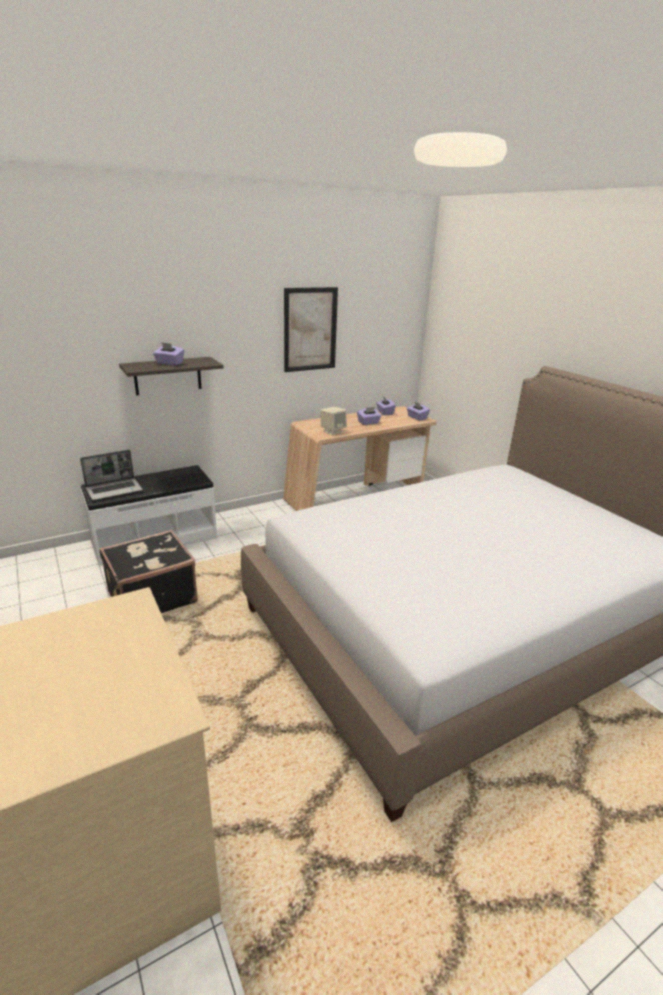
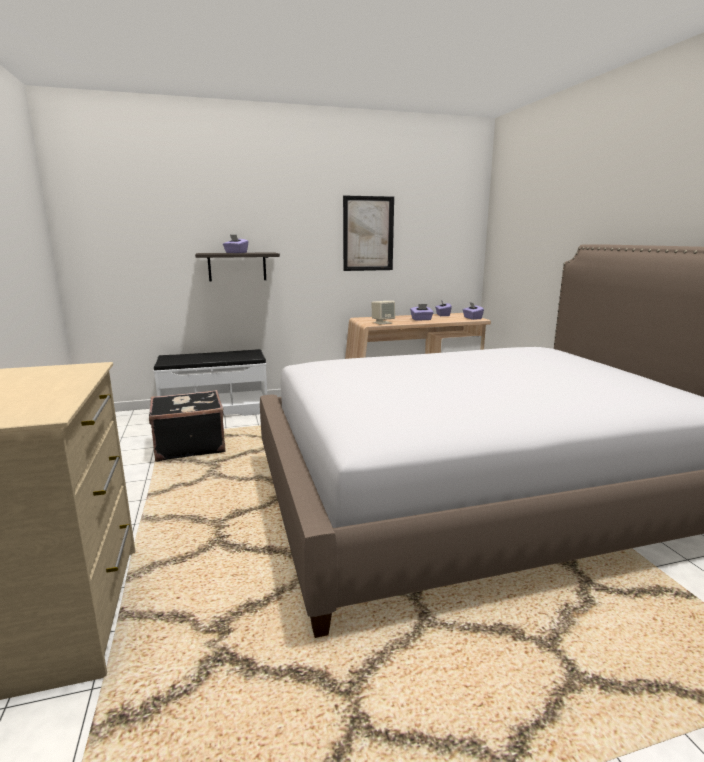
camera: 15 degrees right, 10 degrees down
laptop [80,450,143,500] -> none

